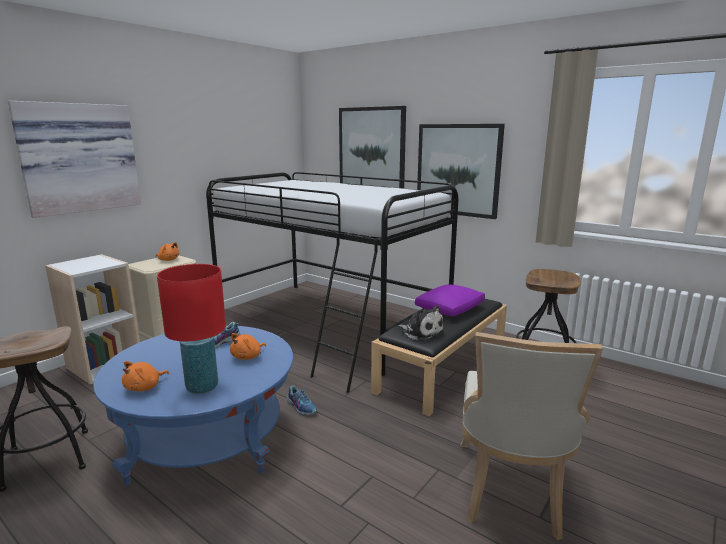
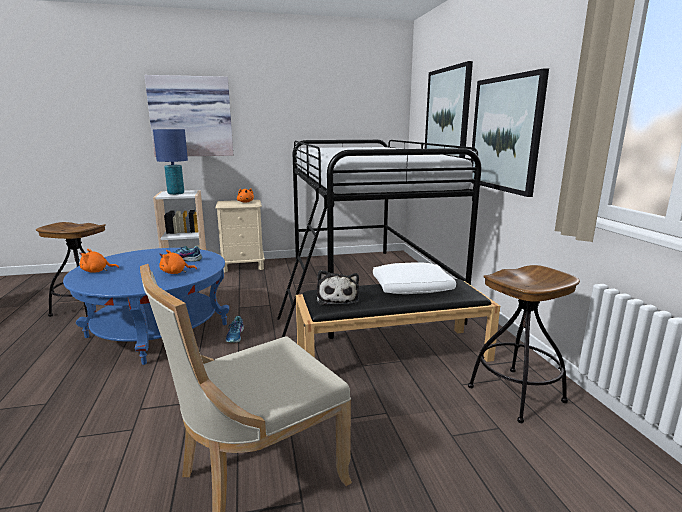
camera: 40 degrees right, 0 degrees up
red table lamp [157,264,226,394] -> none
purple pillow [415,285,485,316] -> white pillow [373,262,456,294]
none -> blue table lamp [153,129,188,195]

